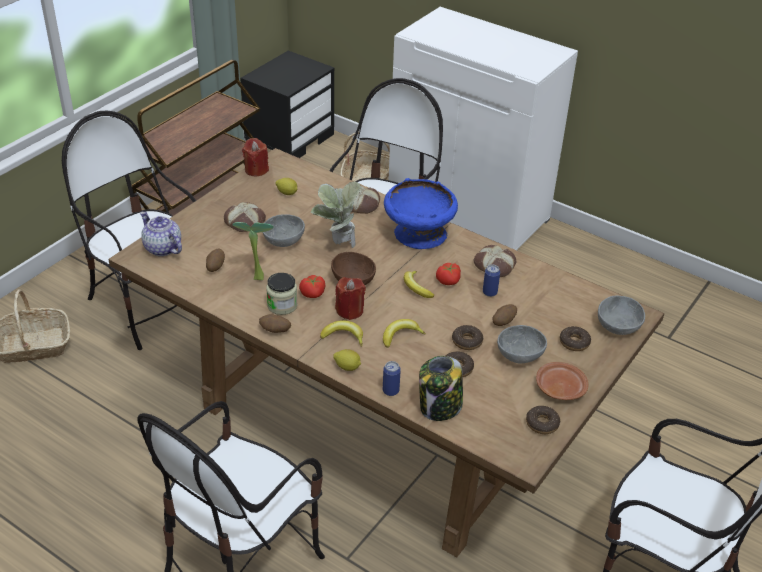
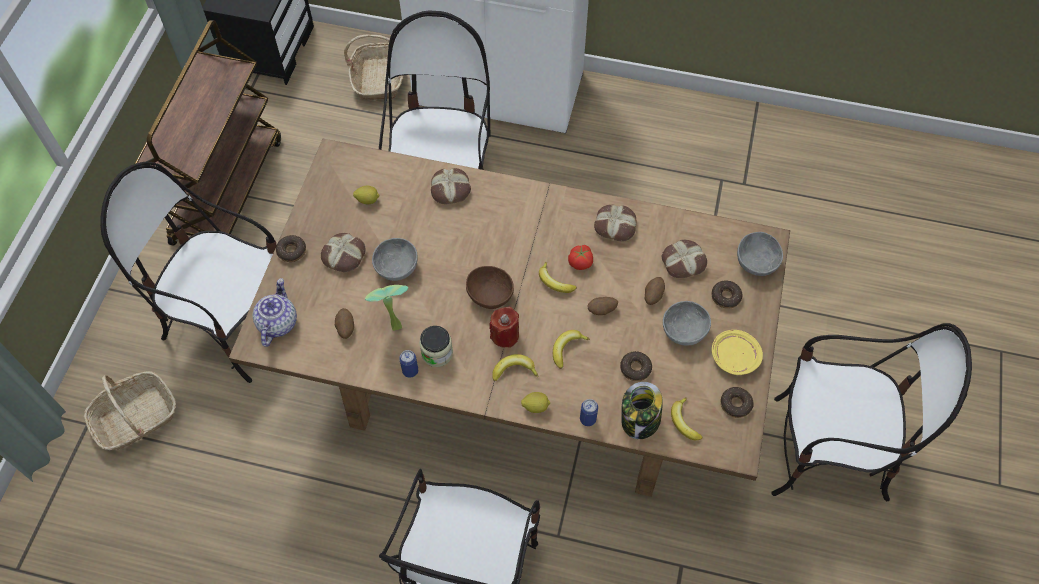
camera: 20 degrees left, 20 degrees up
teapot [140,211,182,256] -> teapot turned 75 degrees clockwise [253,278,297,347]
red candle [242,138,269,177] -> none
potato [259,314,291,333] -> potato moved to [588,297,618,315]
tomato [299,275,325,298] -> none
potted plant [311,182,361,248] -> none
blue bowl [384,178,458,249] -> none
donut [452,325,483,350] -> donut moved to [276,235,306,262]
can [483,264,500,297] -> can moved to [399,350,418,378]
brown plate [536,362,588,400] -> yellow plate [712,330,763,375]
none -> bread [662,240,707,278]
none -> banana [671,397,703,440]

